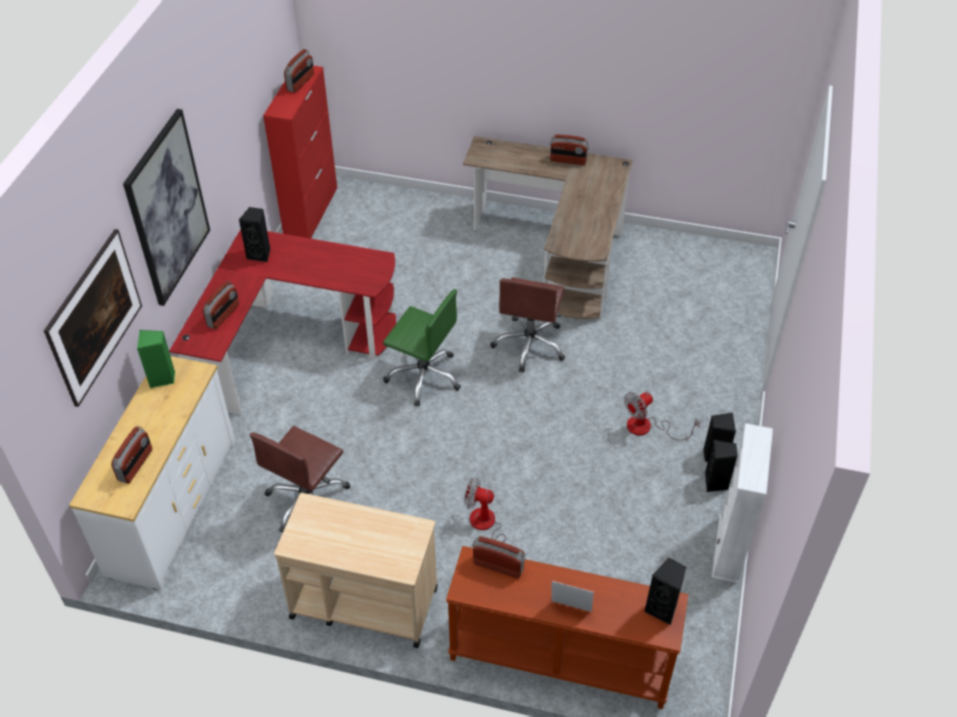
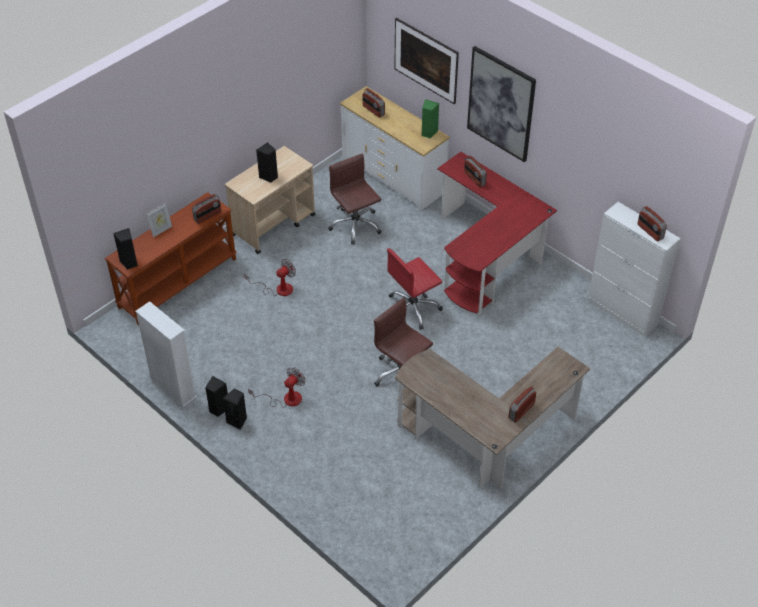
camera: 120 degrees right, 0 degrees up
black speaker [239,207,271,262] -> black speaker moved to [256,142,278,183]
red cabinet [263,66,337,238] -> white cabinet [588,202,681,337]
green office chair [383,289,461,406] -> red office chair [387,248,443,330]
fan [624,392,700,440] -> fan turned 45 degrees clockwise [248,367,305,408]

